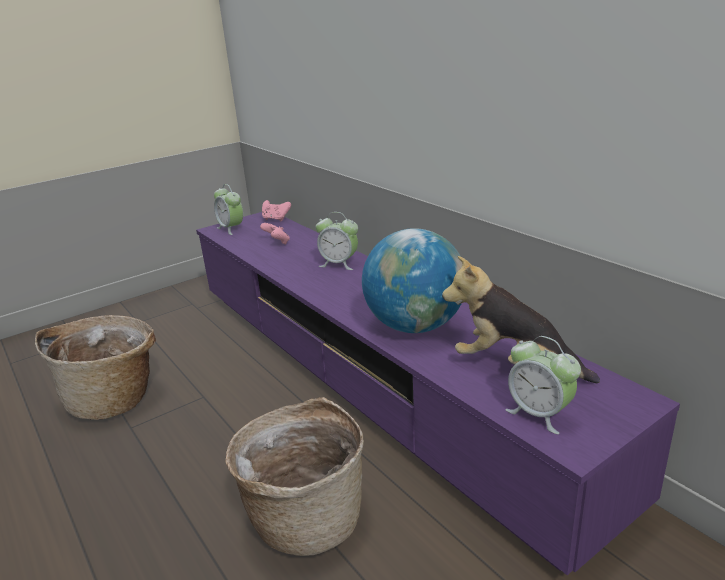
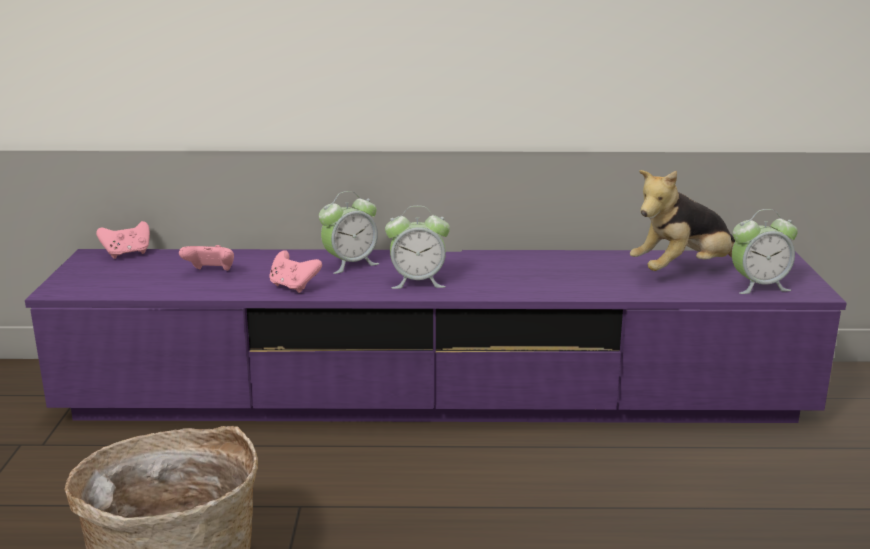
camera: 55 degrees left, 5 degrees down
alarm clock [214,184,243,235] -> alarm clock moved to [385,206,450,289]
basket [225,397,364,556] -> none
globe [362,228,462,333] -> none
none -> pink game controller [269,250,322,293]

